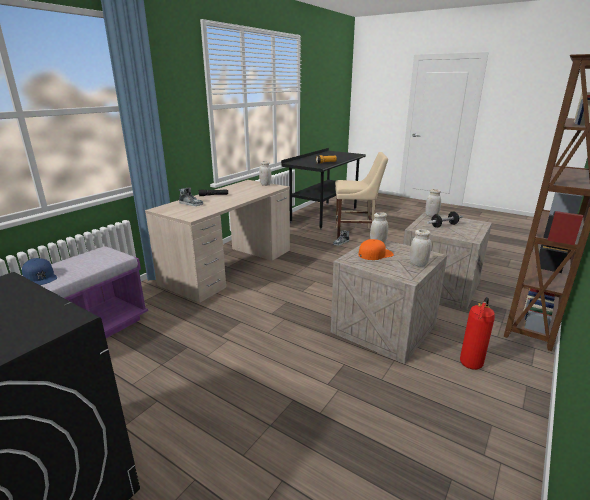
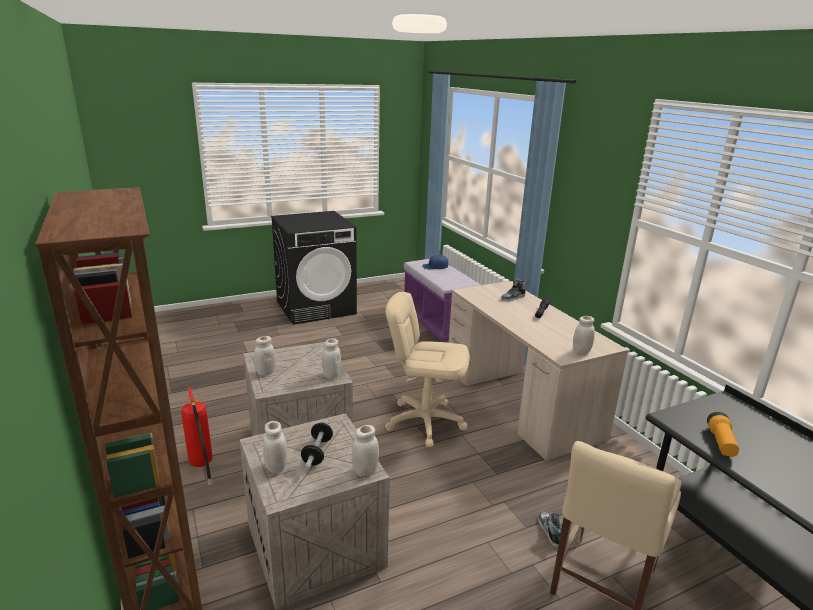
camera: 120 degrees right, 0 degrees up
orange cap [359,239,394,260] -> none
none -> white jar [263,421,287,473]
none -> beige office chair [385,292,470,447]

